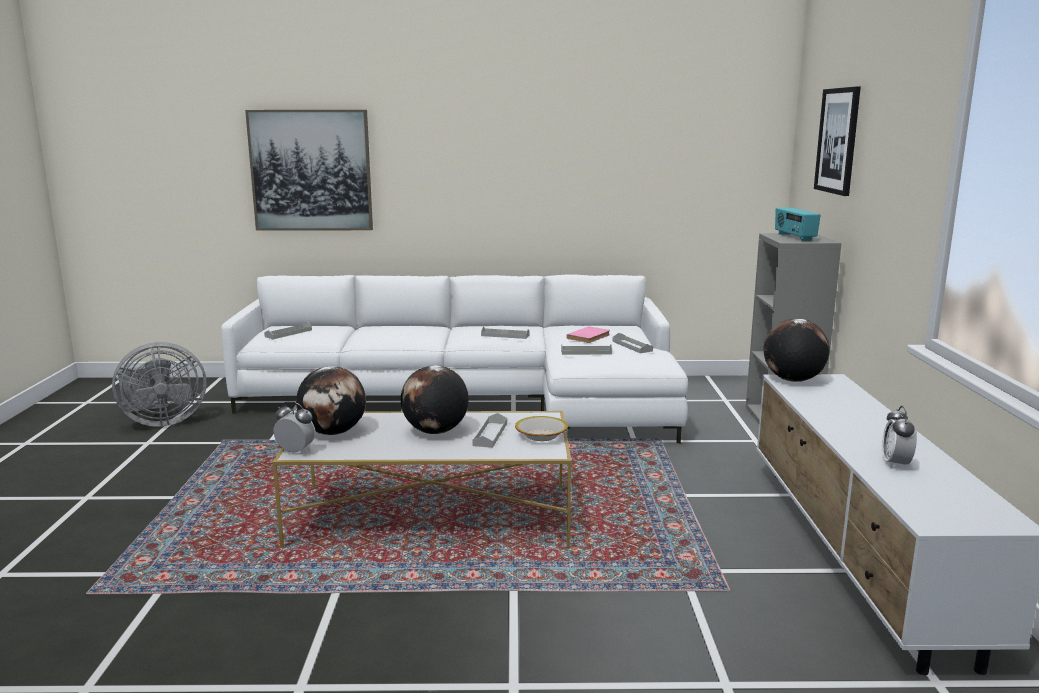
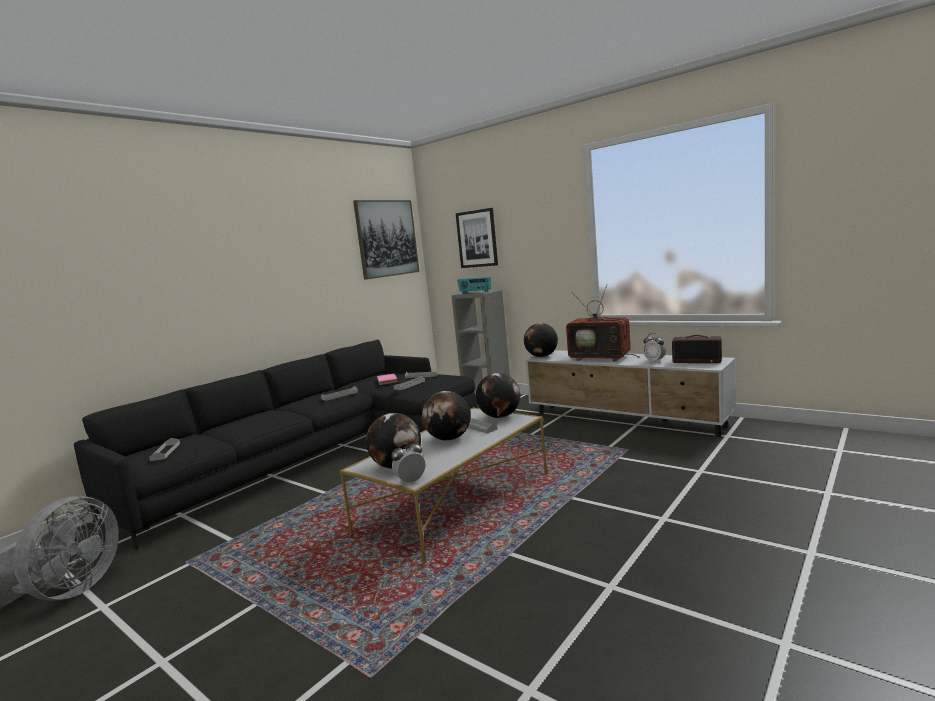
camera: 50 degrees left, 5 degrees down
white sofa [221,274,688,443] -> black sofa [74,340,478,550]
picture [245,110,373,231] -> picture moved to [353,200,420,280]
bowl [515,416,568,441] -> globe [476,373,521,418]
none -> television [566,285,640,361]
none -> radio [672,335,722,363]

